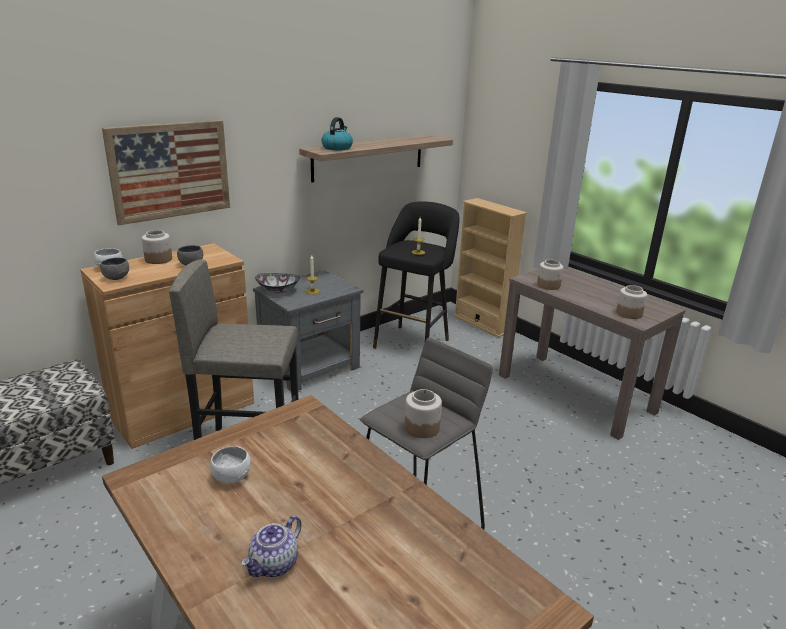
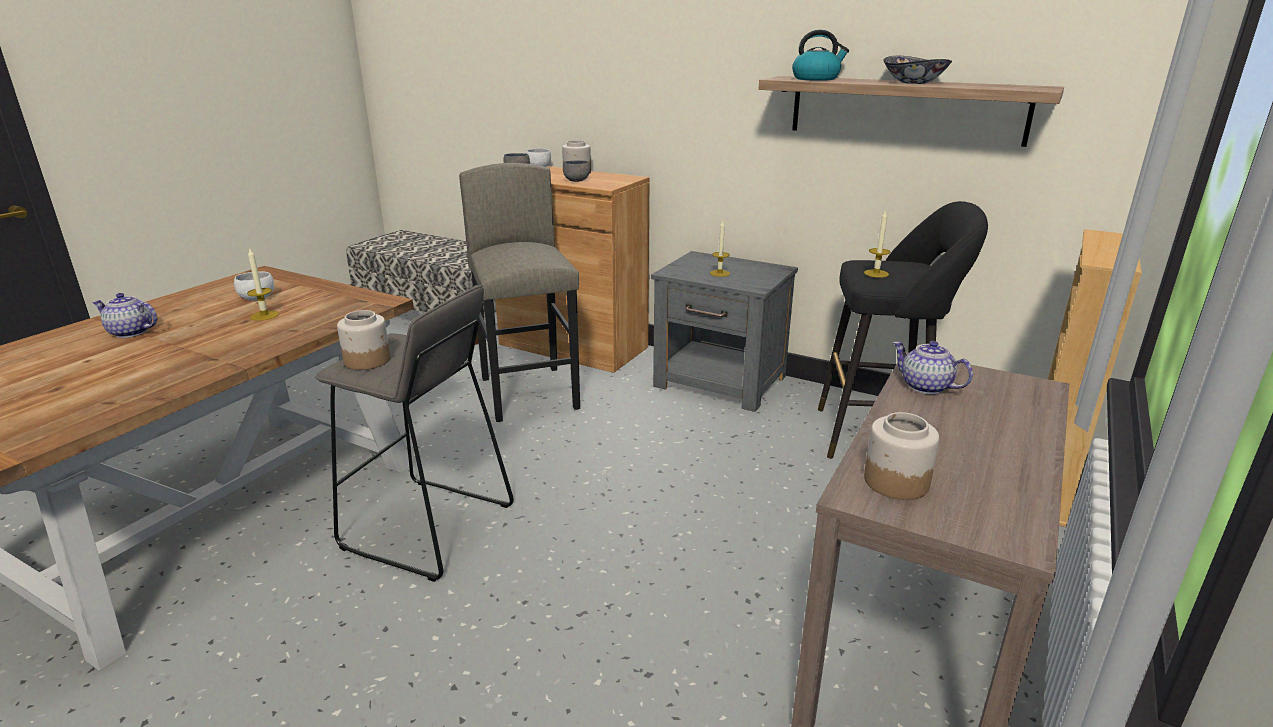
camera: 70 degrees right, 0 degrees up
picture [102,120,230,225] -> none
bowl [255,273,300,293] -> bowl moved to [884,56,952,84]
jar [537,259,564,290] -> teapot [892,341,973,394]
none -> candle [247,249,279,321]

